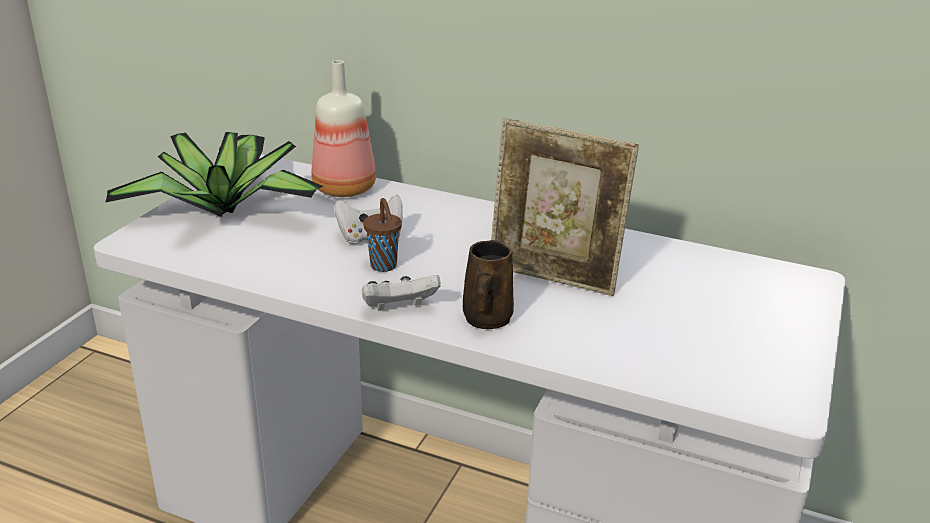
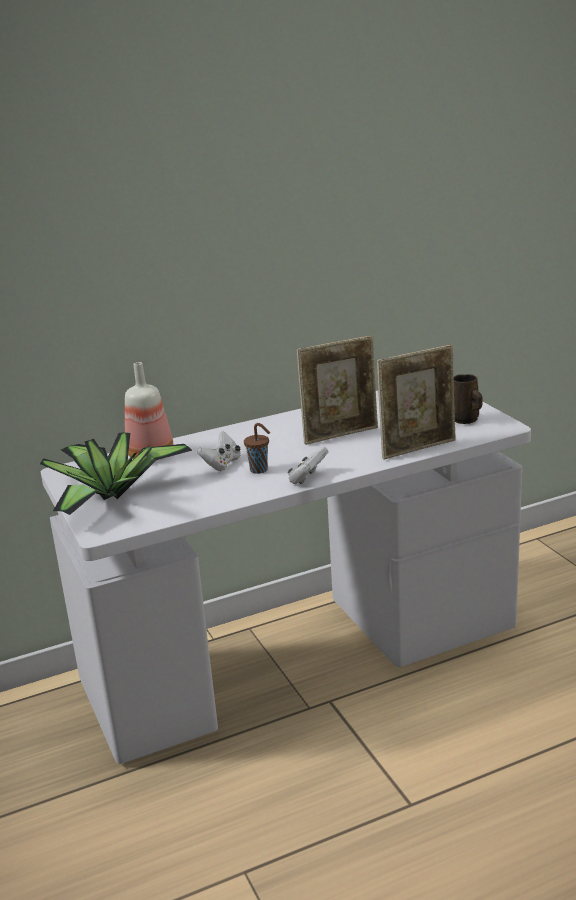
camera: 45 degrees left, 5 degrees down
brown mug [463,240,514,329] -> brown mug moved to [454,374,483,424]
none -> picture frame [377,345,456,459]

